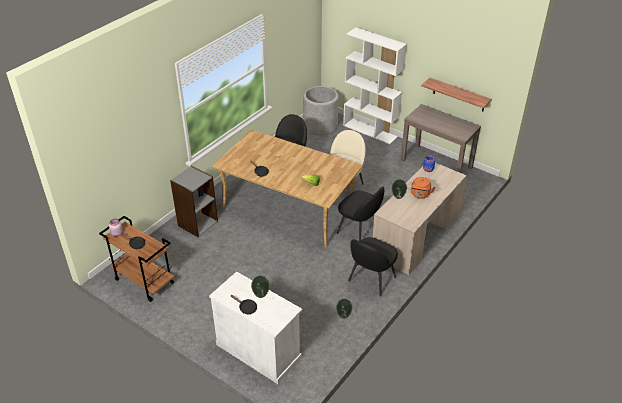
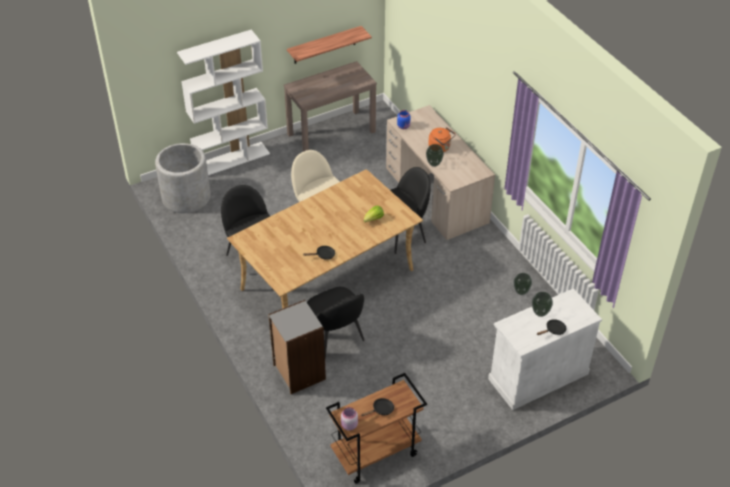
camera: 65 degrees left, 5 degrees up
black chair [348,237,398,297] -> black chair moved to [307,287,365,359]

